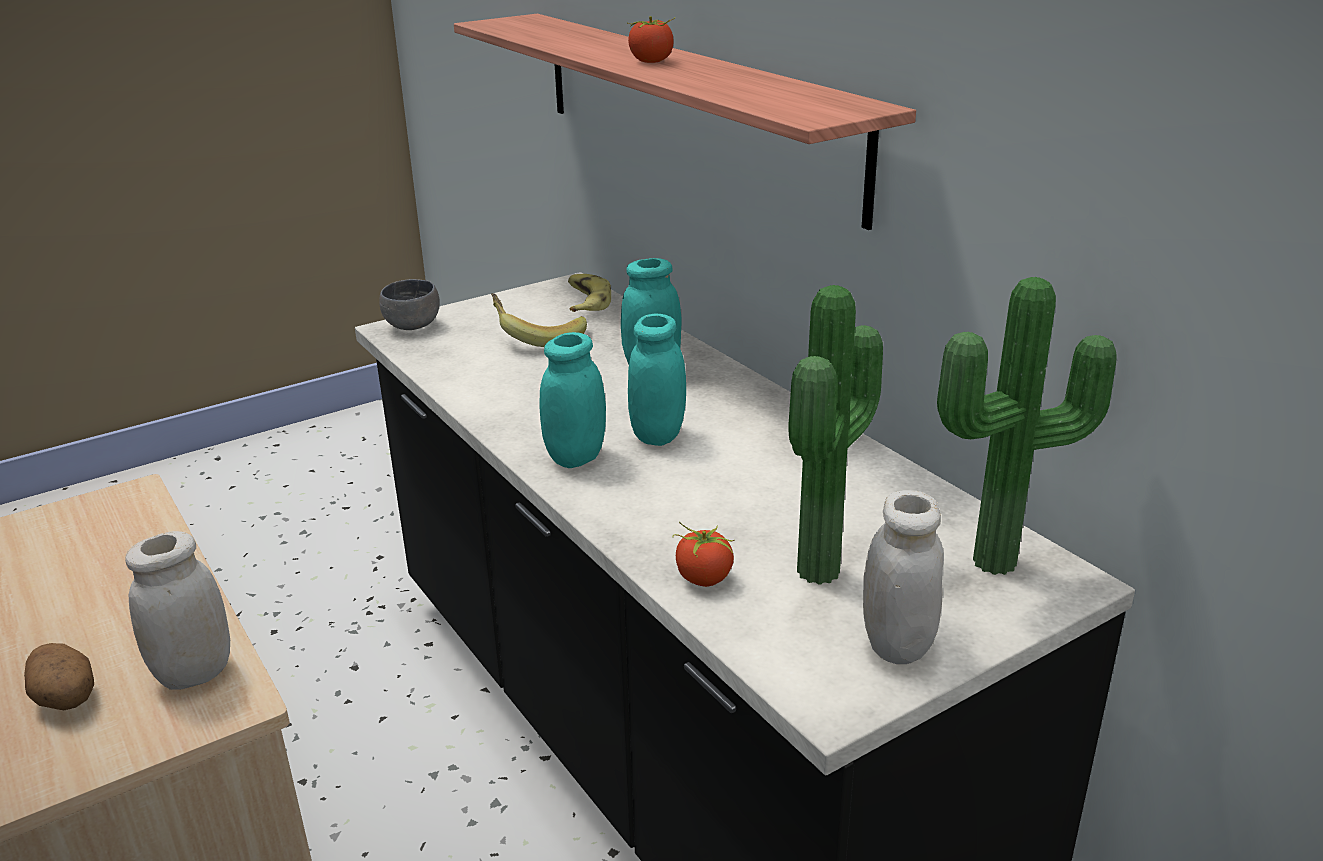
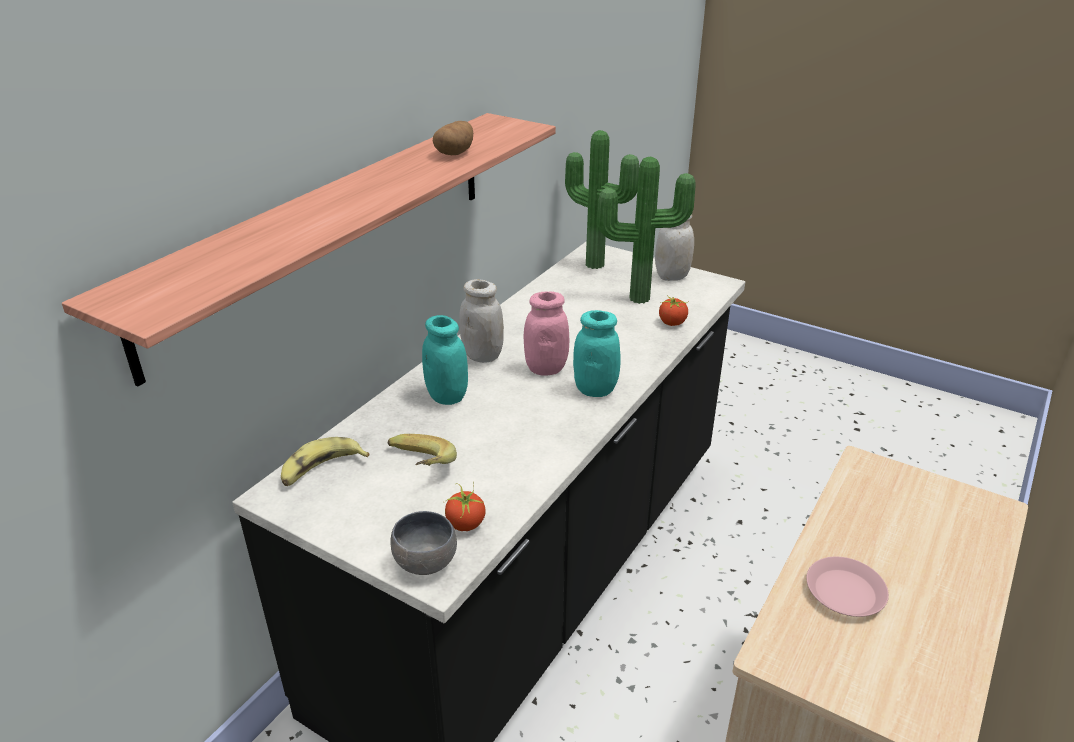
camera: 115 degrees left, 5 degrees up
potato [24,643,94,710] -> potato moved to [433,121,473,155]
white jar [125,531,230,690] -> white jar moved to [459,279,504,363]
tomato [628,16,676,63] -> tomato moved to [445,483,486,531]
turquoise jar [628,314,686,446] -> pink jar [524,292,569,376]
none -> pink plate [806,557,889,617]

